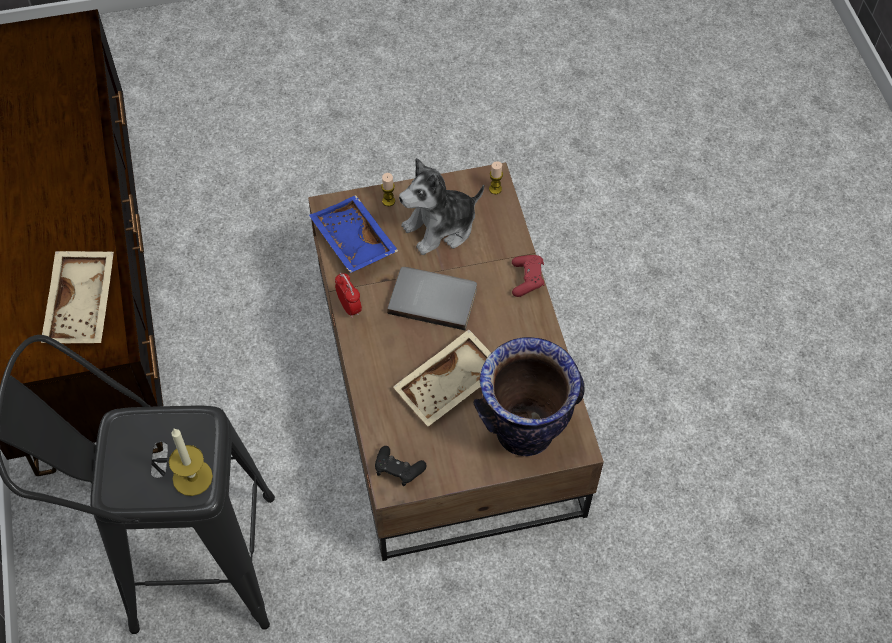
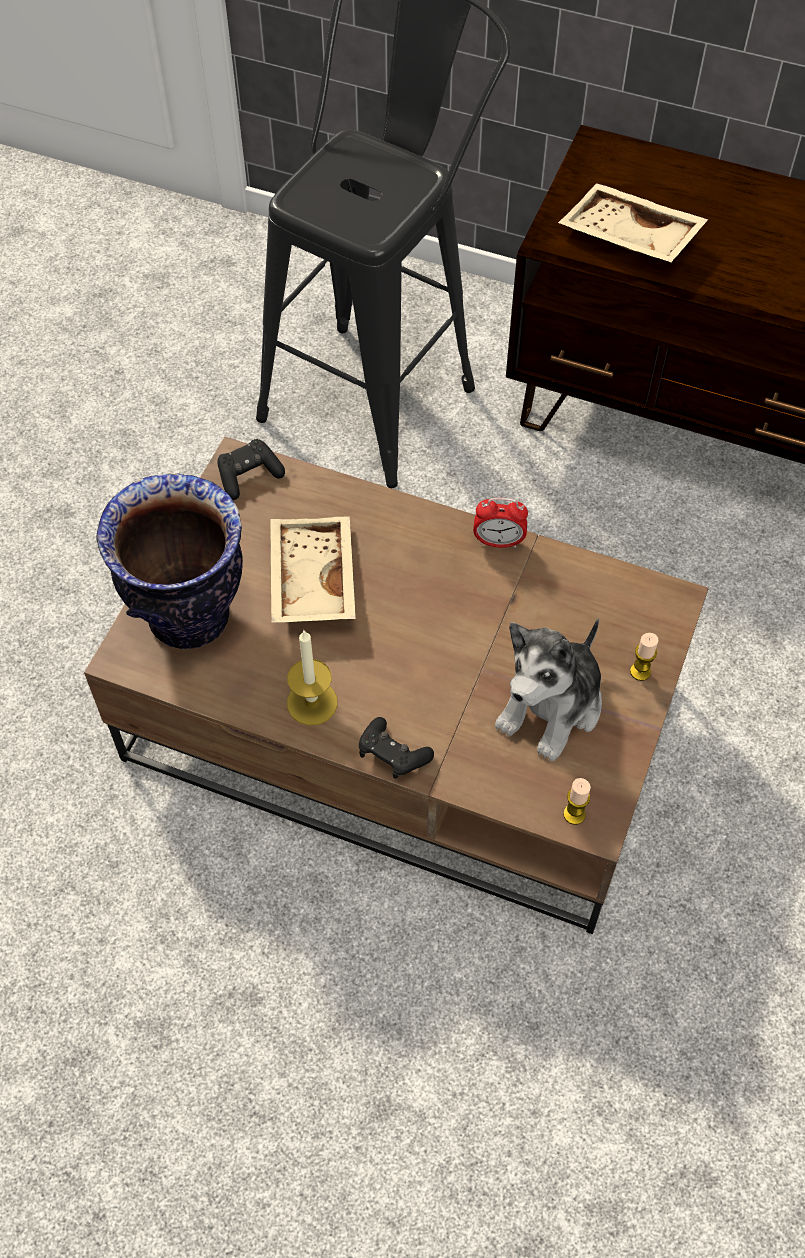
camera: 125 degrees right, 0 degrees up
candle [169,429,213,496] -> candle moved to [287,631,338,726]
blue tray [309,195,398,273] -> none
grey book [387,267,477,330] -> none
plush toy [399,158,484,255] -> plush toy turned 150 degrees counterclockwise [495,618,602,761]
red game controller [512,255,545,297] -> black game controller [359,717,434,779]

